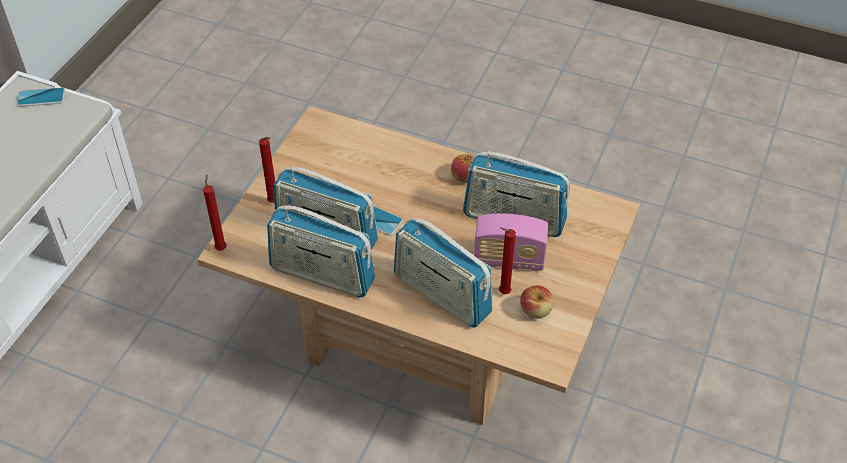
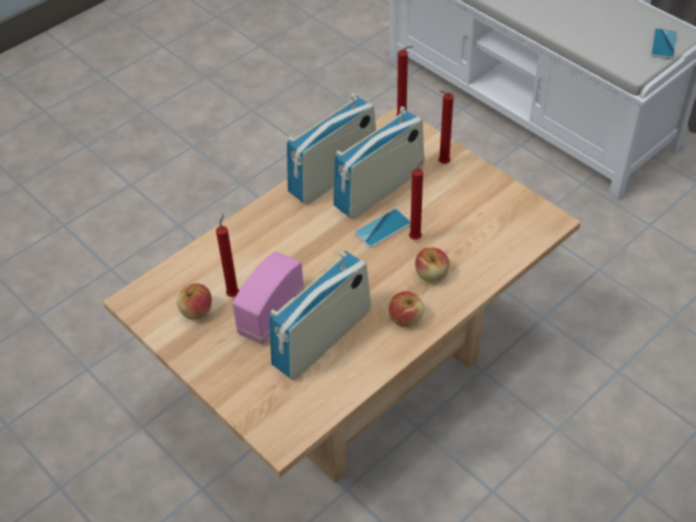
camera: 115 degrees right, 0 degrees up
radio [394,218,492,328] -> none
none -> red candle [409,158,425,240]
none -> apple [415,248,450,282]

